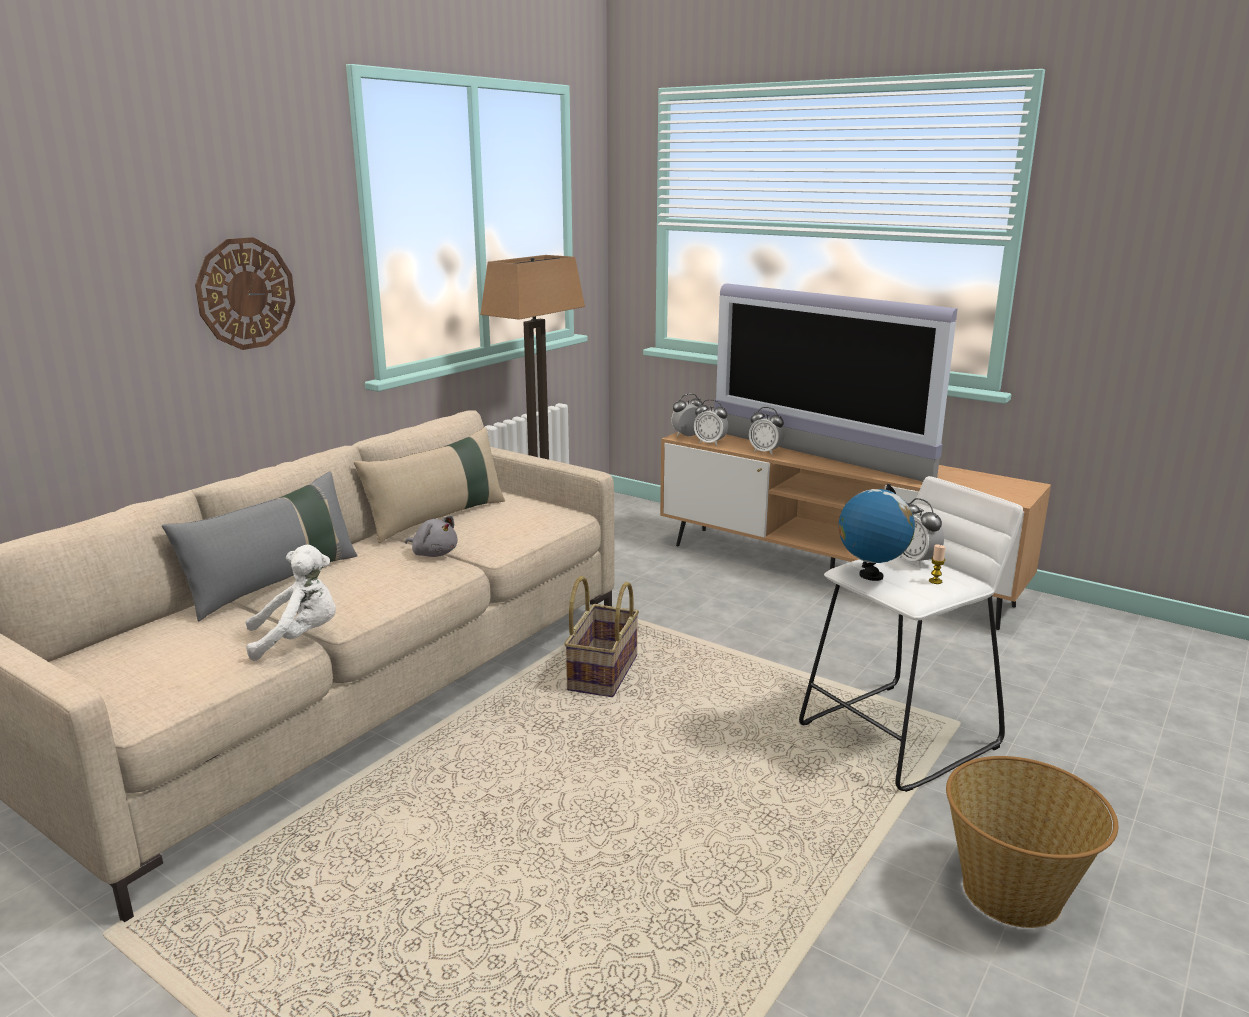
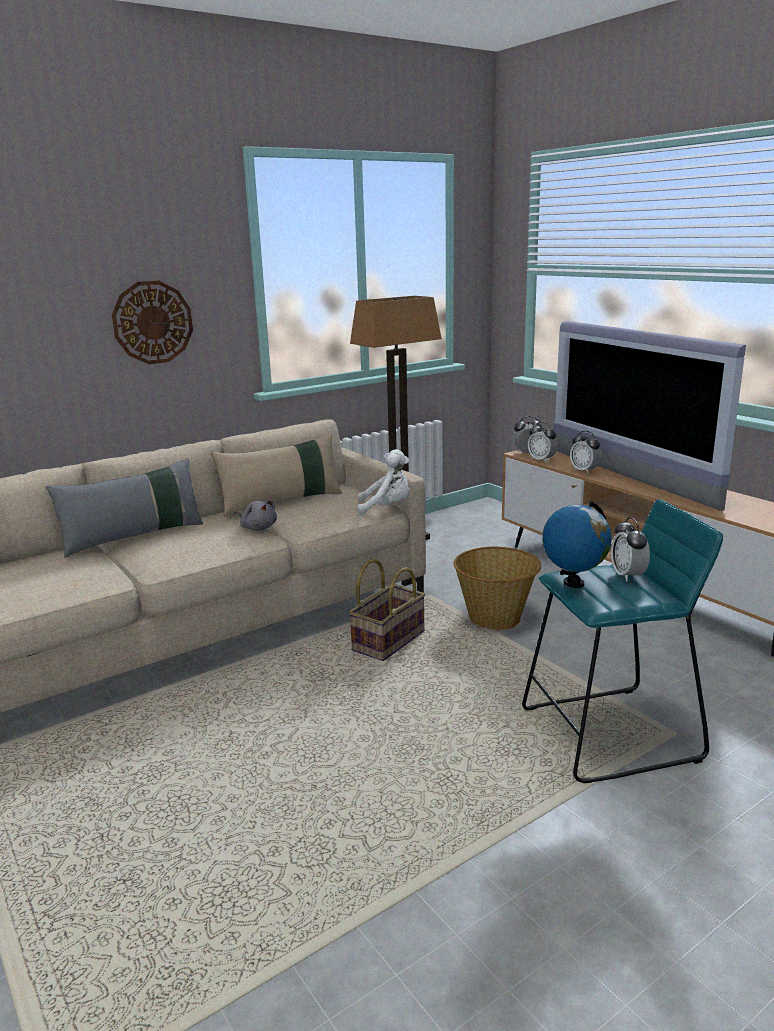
camera: 20 degrees right, 0 degrees up
white plush toy [245,545,336,661] -> white plush toy moved to [357,449,410,516]
white stool [799,476,1023,792] -> turquoise stool [522,499,723,783]
candle [929,545,945,584] -> none
basket [946,756,1118,928] -> basket moved to [454,547,541,630]

